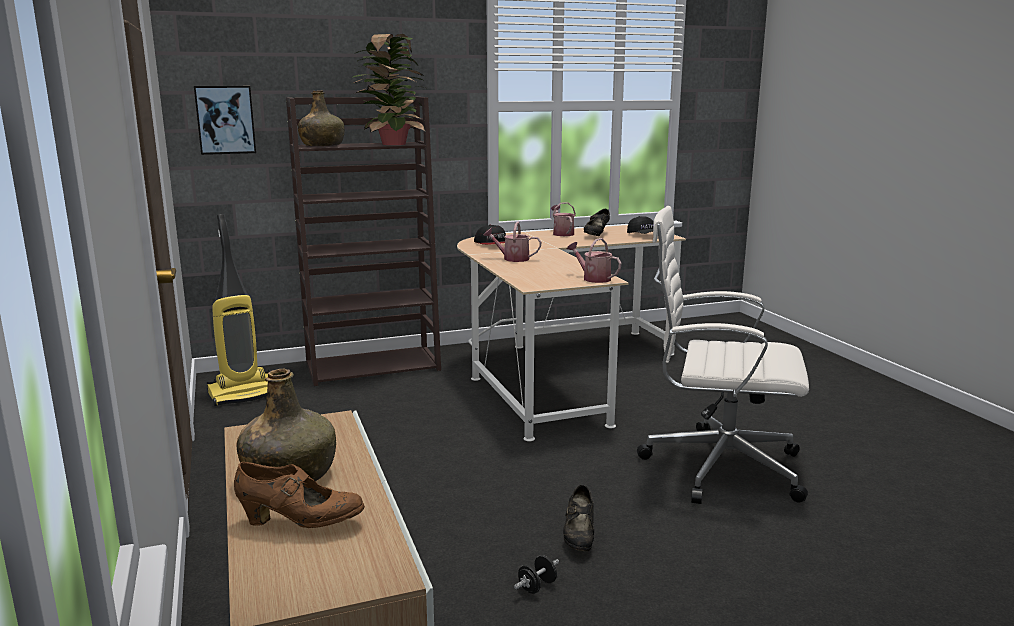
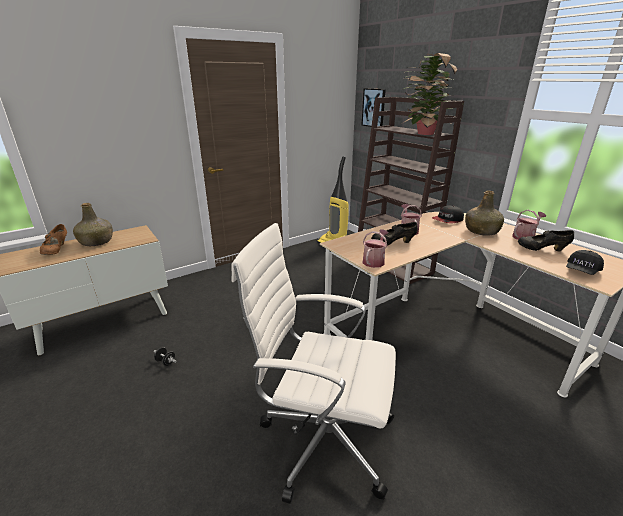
camera: 75 degrees right, 10 degrees up
green bottle [298,91,345,146] -> green bottle moved to [465,190,504,235]
black shoe [563,485,594,551] -> black shoe moved to [371,222,418,246]
white office chair [637,206,809,504] -> white office chair turned 75 degrees counterclockwise [231,223,396,504]

